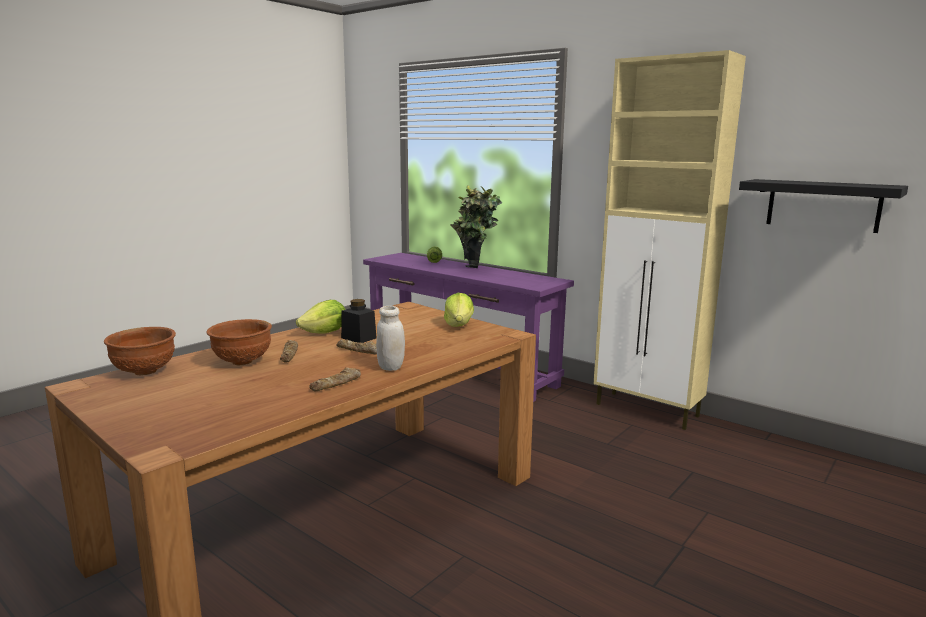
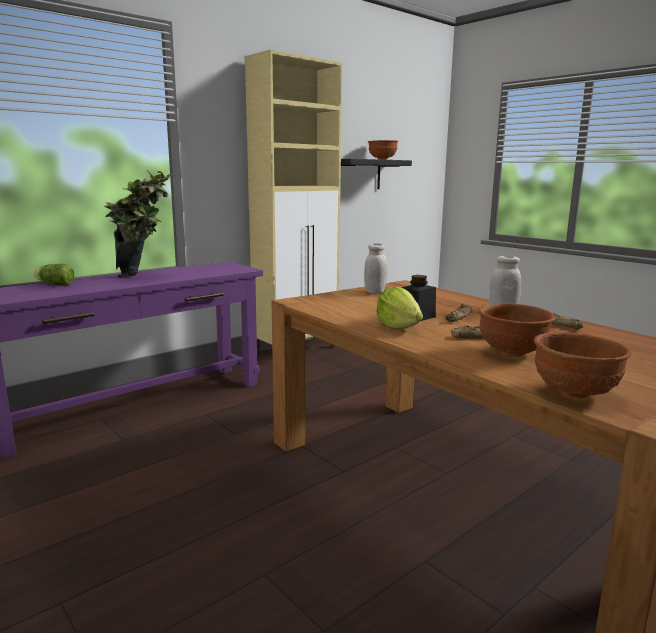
camera: 80 degrees left, 0 degrees up
lettuce [444,293,474,327] -> white jar [364,243,388,294]
none -> brown bowl [368,140,398,160]

